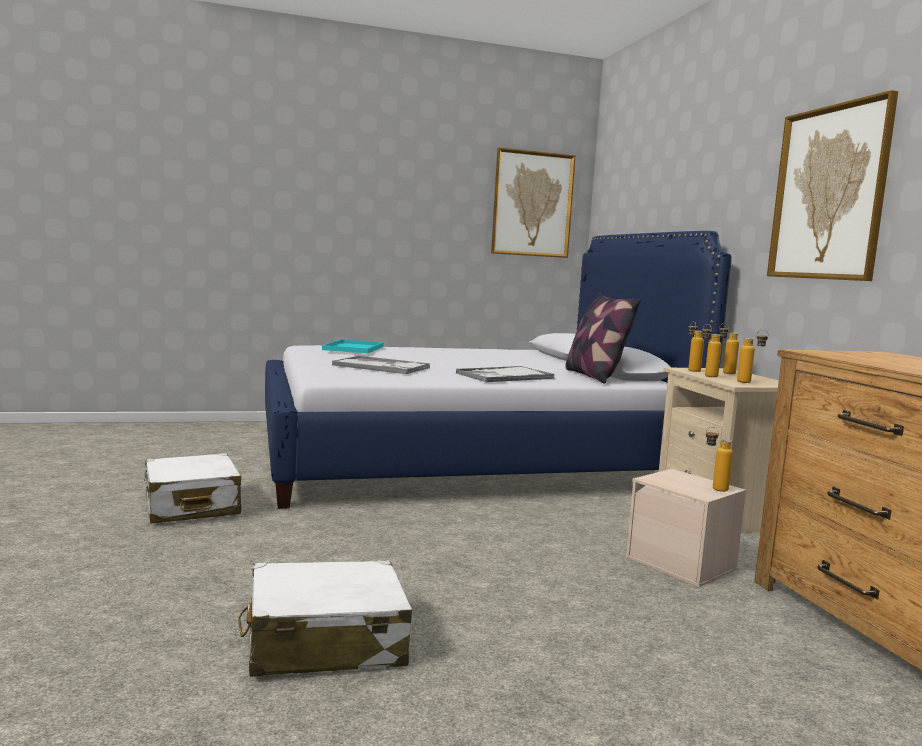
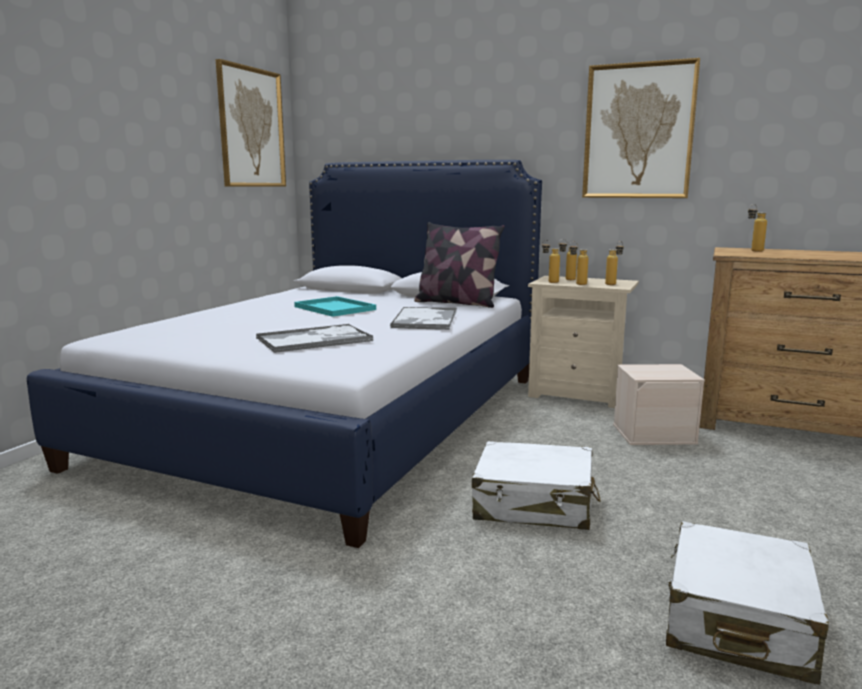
camera: 50 degrees left, 5 degrees up
white suitcase [142,453,241,523] -> white suitcase moved to [472,441,601,530]
turquoise tray [322,339,384,353] -> turquoise tray moved to [294,296,376,317]
bottle [706,427,733,492] -> bottle moved to [748,204,767,252]

